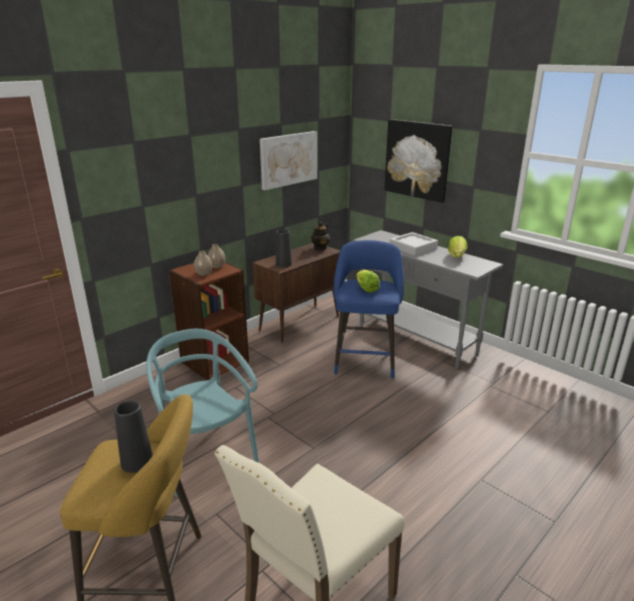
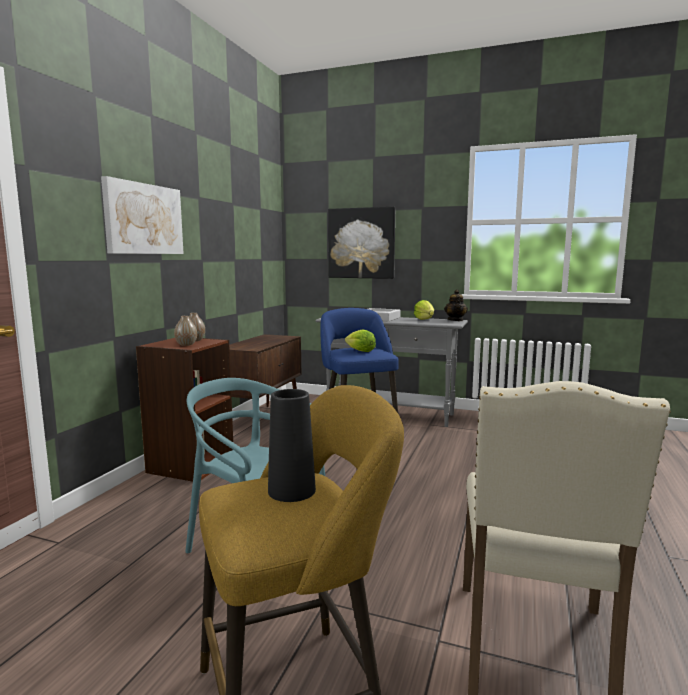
camera: 25 degrees left, 15 degrees down
picture [260,131,317,190] -> picture moved to [101,176,184,254]
black vase [276,230,292,268] -> none
teapot [311,221,330,250] -> teapot moved to [444,289,468,321]

